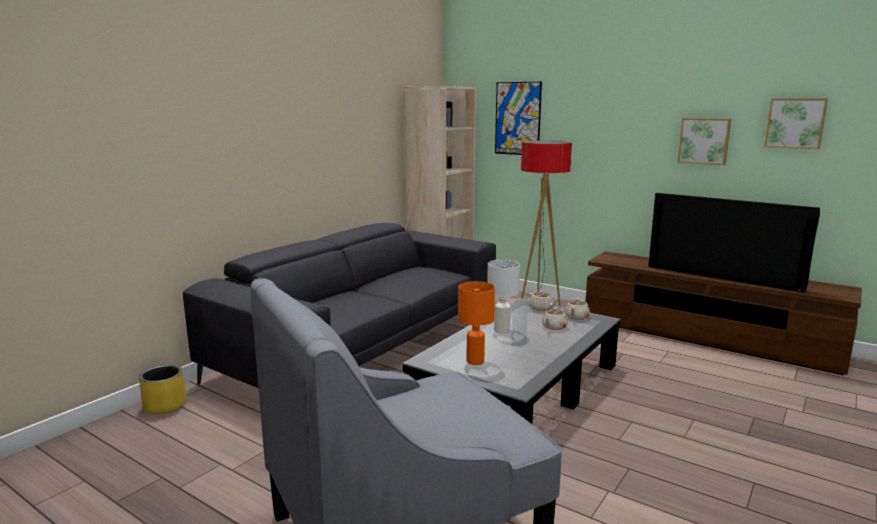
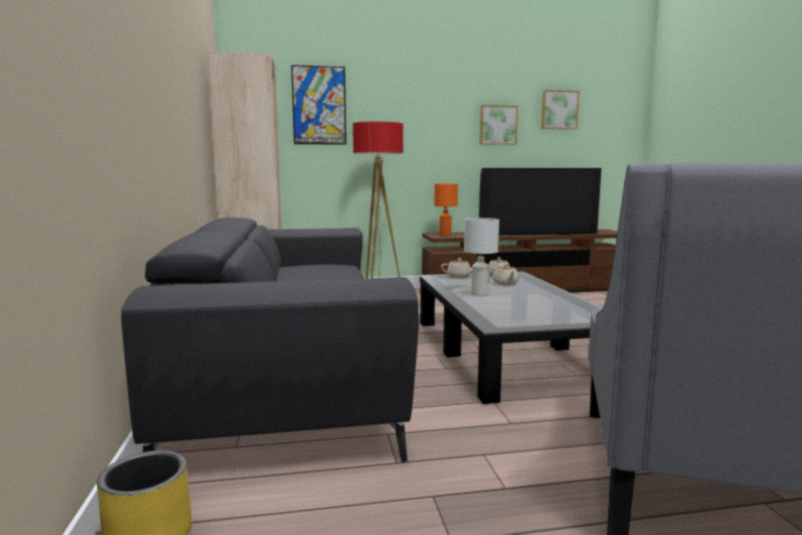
camera: 45 degrees left, 5 degrees down
orange table lamp [458,281,495,365] -> orange table lamp moved to [434,184,458,236]

